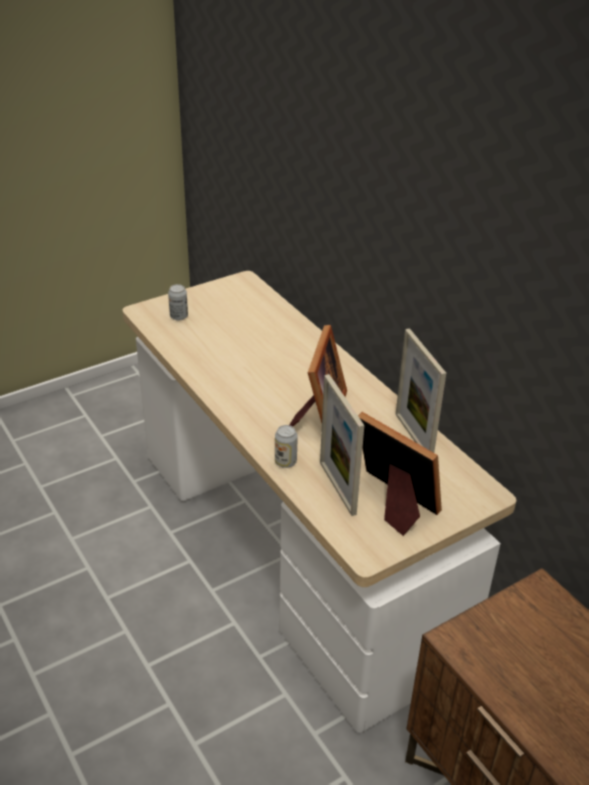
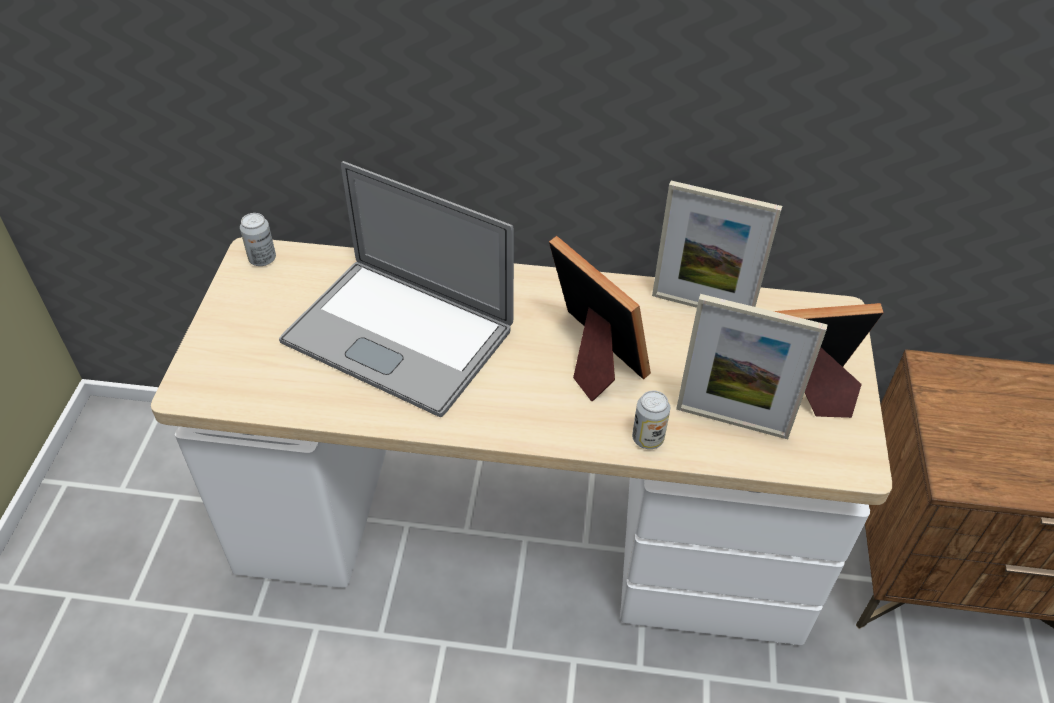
camera: 50 degrees left, 10 degrees up
can [168,284,188,321] -> can moved to [240,213,276,266]
none -> laptop [279,161,514,417]

